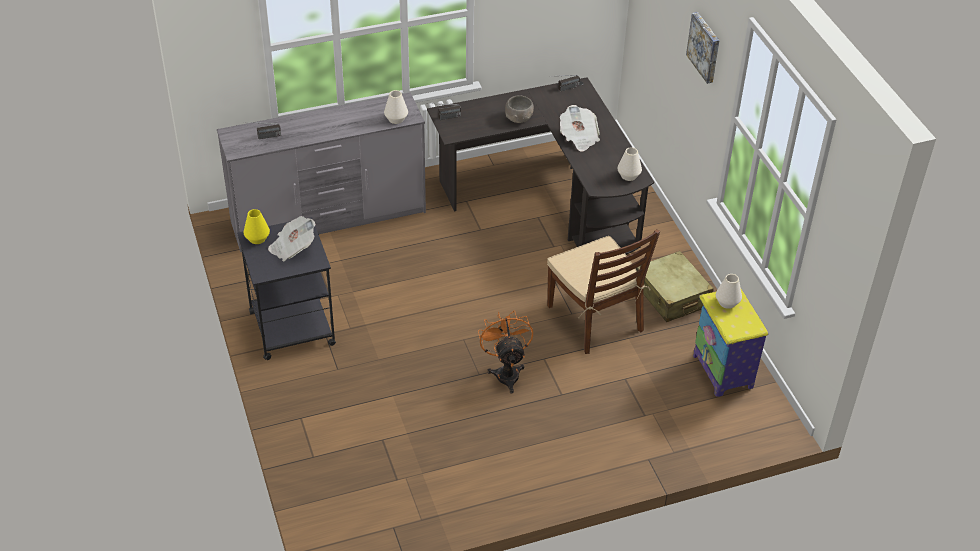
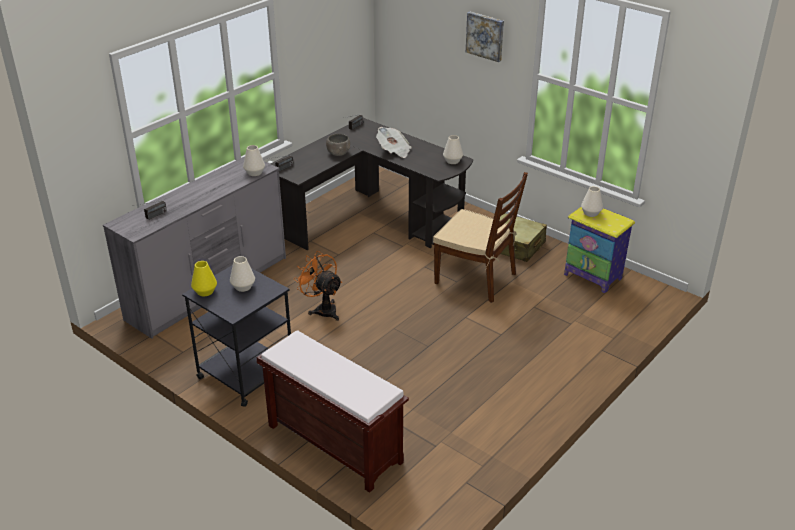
camera: 30 degrees left, 10 degrees down
newspaper [268,216,316,261] -> white vase [230,256,255,292]
orange fan [478,310,533,394] -> orange fan moved to [294,251,342,321]
none -> brown bench [257,330,409,493]

